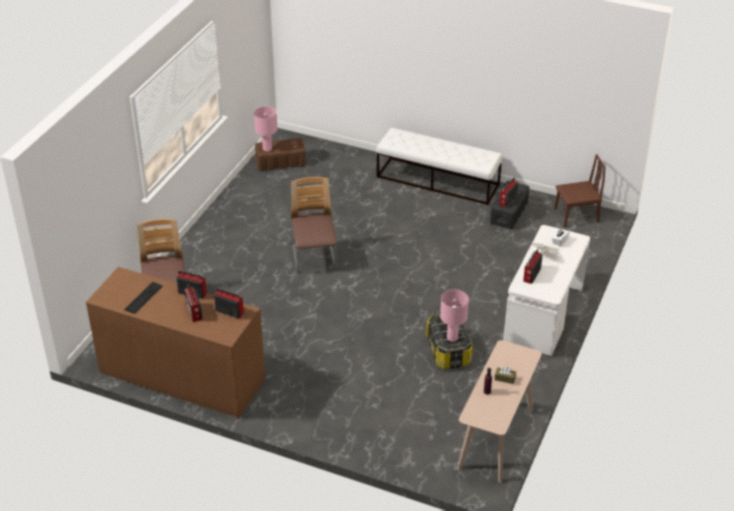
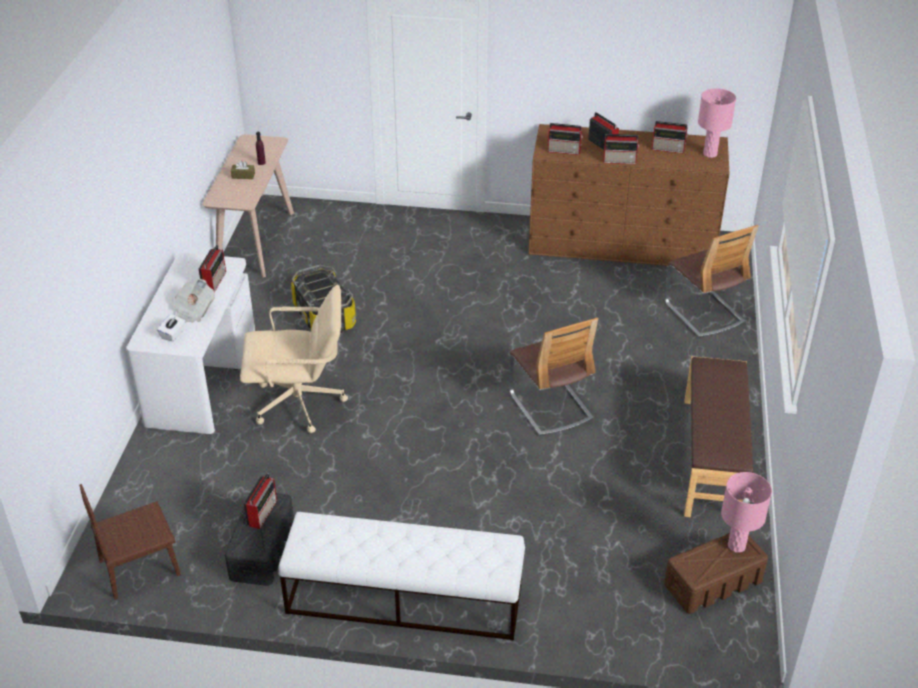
camera: 165 degrees right, 0 degrees up
keyboard [124,282,163,314] -> radio [652,121,688,154]
pink table lamp [440,290,469,341] -> pink table lamp moved to [698,89,736,158]
none -> beige office chair [240,285,348,433]
none -> brown bench [684,356,753,517]

